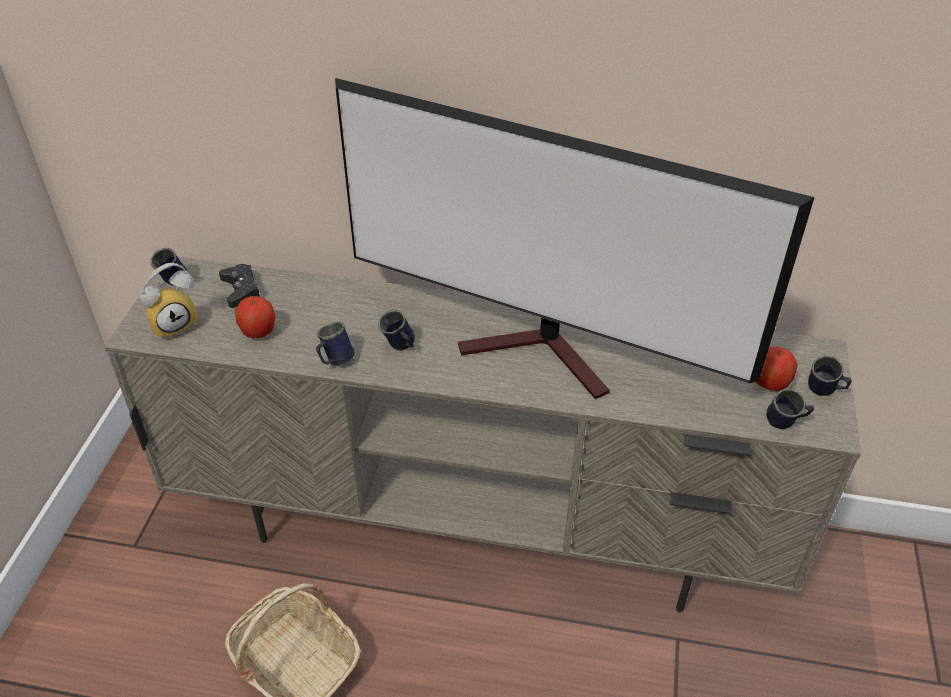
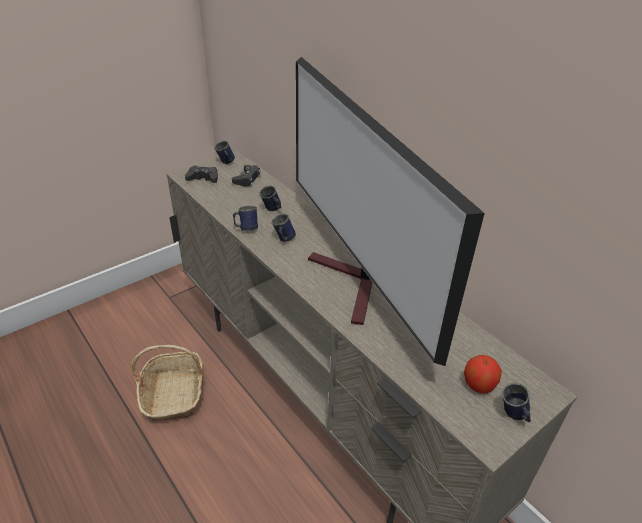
camera: 40 degrees right, 5 degrees down
alarm clock [139,263,198,340] -> black game controller [185,166,218,183]
apple [235,296,275,338] -> none
blue mug [766,388,814,429] -> blue mug moved to [259,186,281,211]

